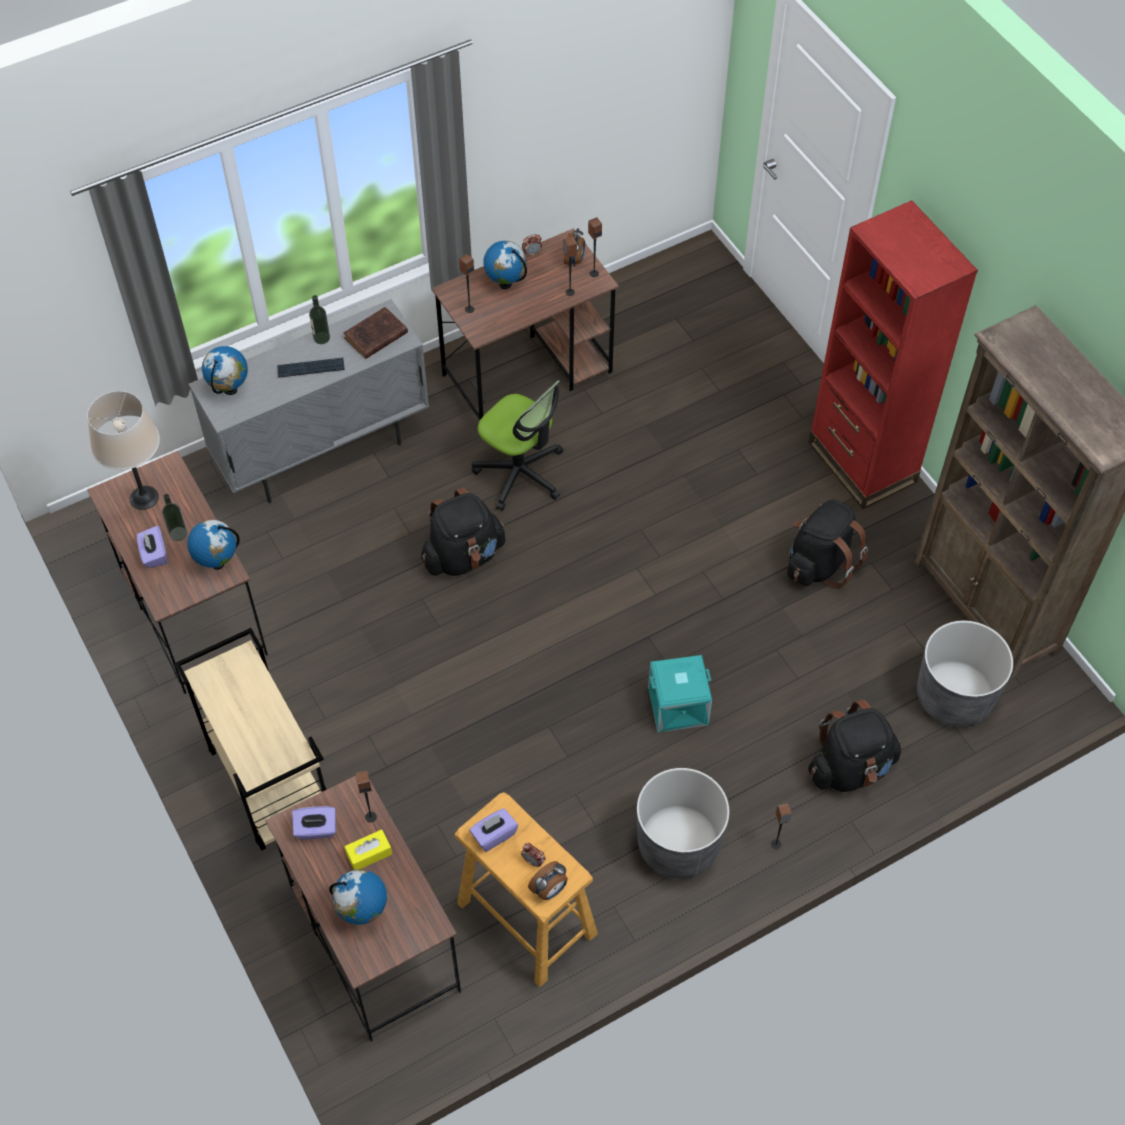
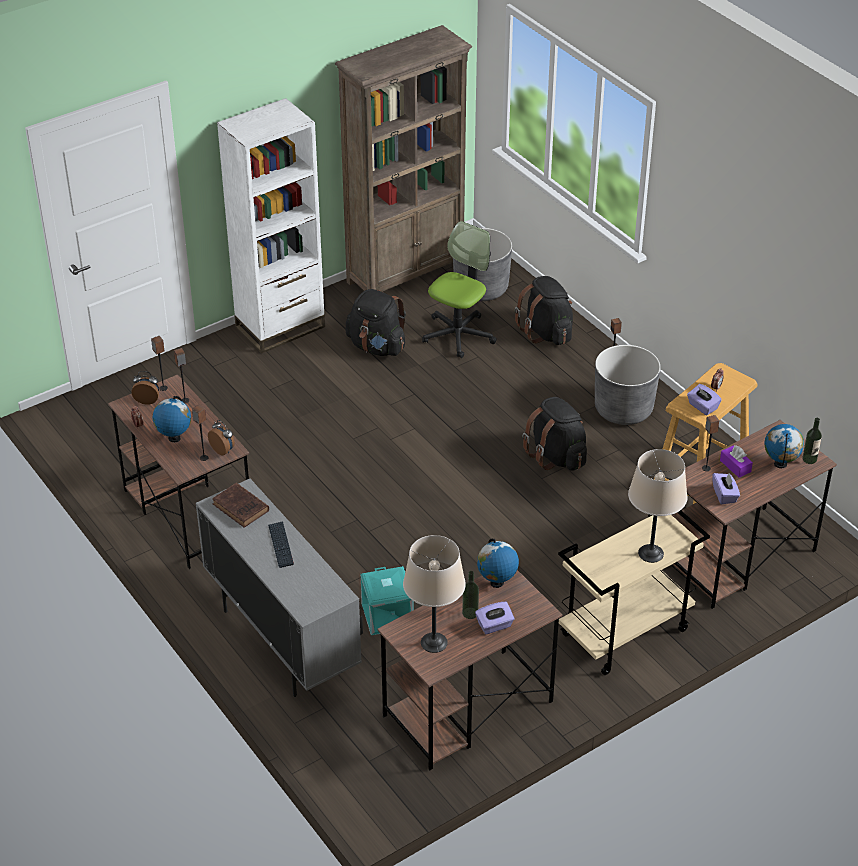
camera: 95 degrees left, 15 degrees down
globe [202,346,248,395] -> none
bottle [309,295,330,344] -> bottle moved to [802,418,822,464]
yellow tissue box [344,829,392,870] -> purple tissue box [720,445,753,478]
black backpack [421,488,506,576] -> black backpack moved to [522,397,587,471]
office chair [472,380,563,511] -> office chair moved to [422,221,497,358]
alarm clock [528,861,568,900] -> alarm clock moved to [208,420,235,455]
turquoise storage box [648,655,712,732] -> turquoise storage box moved to [361,566,414,635]
red bookcase [808,200,978,509] -> white bookcase [217,98,325,353]
none -> beige table lamp [628,449,688,563]

